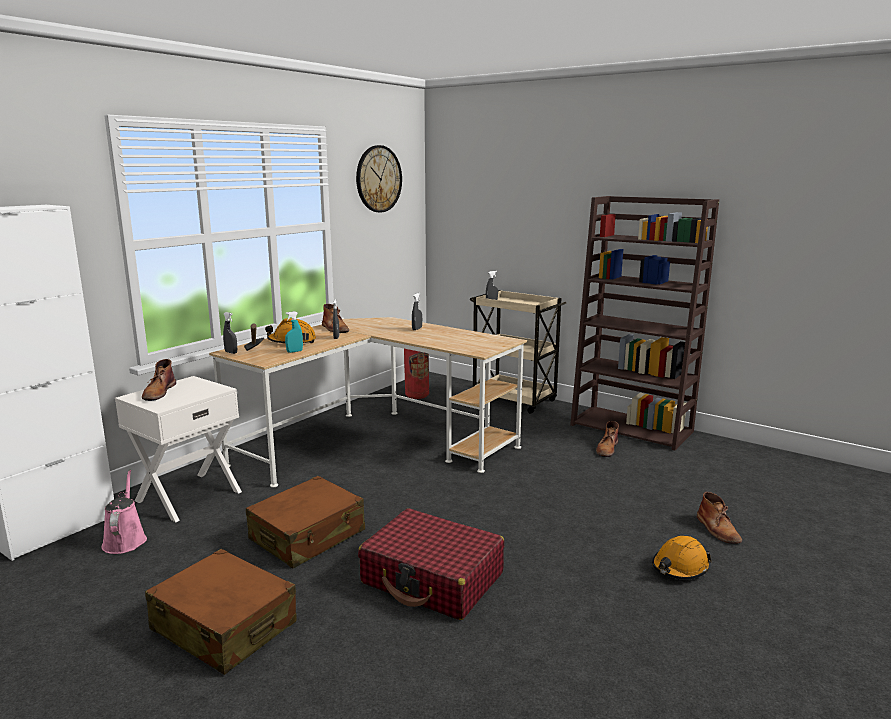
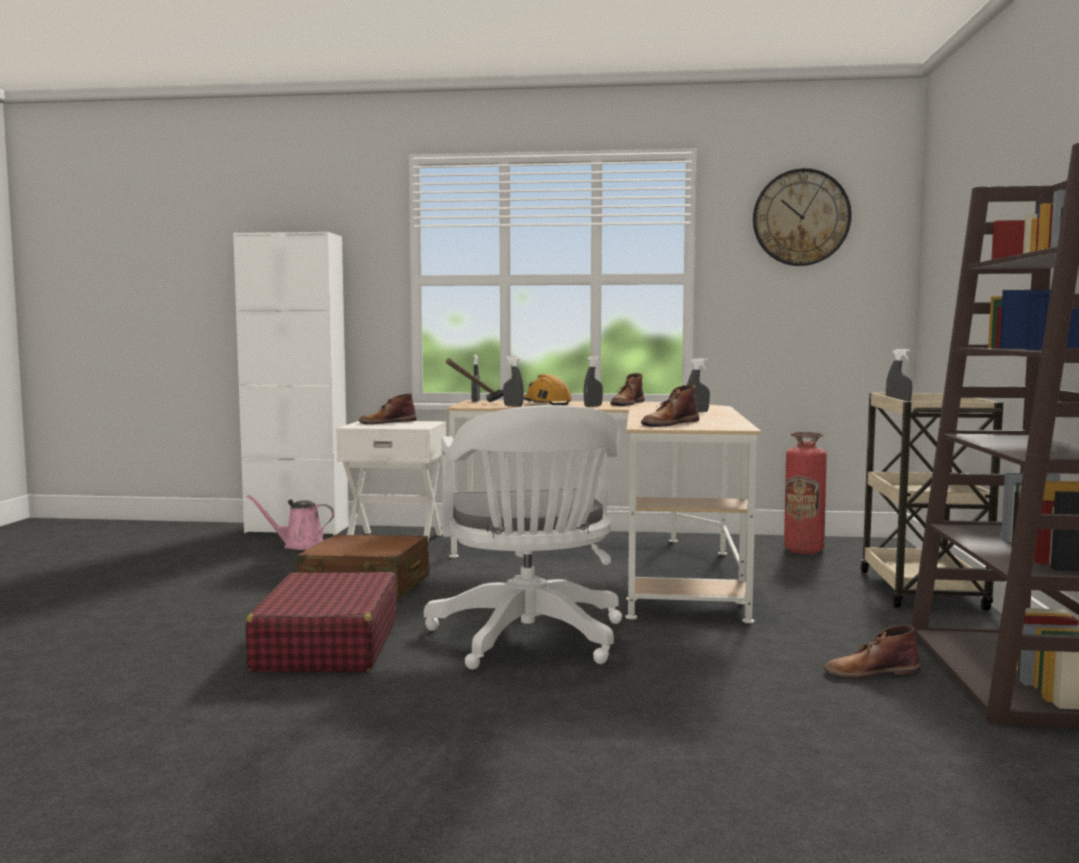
camera: 60 degrees right, 10 degrees down
pink watering can [102,470,147,554] -> pink watering can turned 135 degrees counterclockwise [247,495,335,550]
brown suitcase [145,549,296,675] -> none
turquoise spray bottle [285,311,303,353] -> grey spray bottle [503,356,524,407]
orange hard hat [652,536,711,579] -> none
brown boot [697,492,742,544] -> brown boot moved to [641,385,699,427]
none -> white office chair [424,405,622,670]

